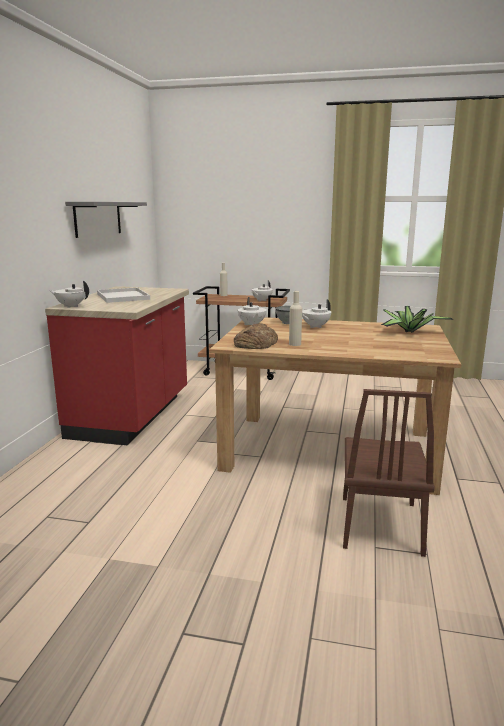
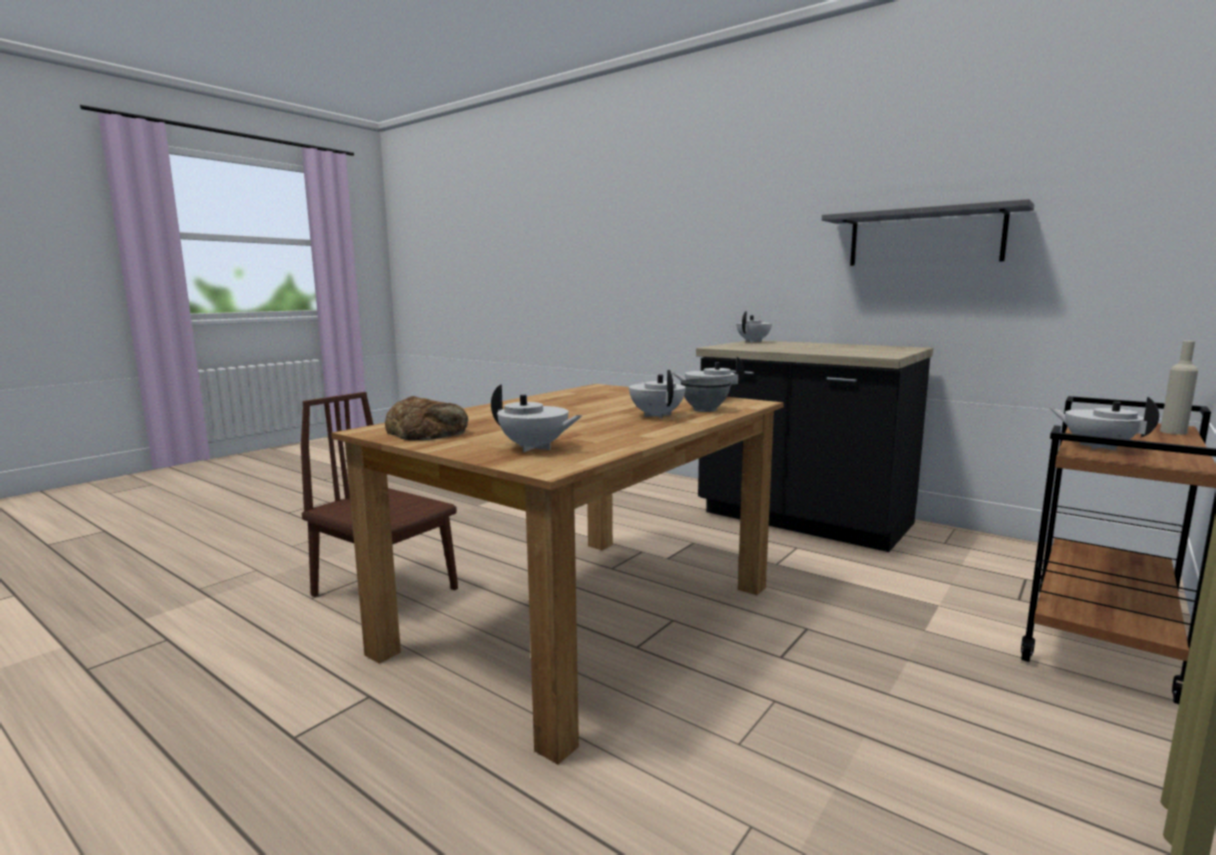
camera: 115 degrees right, 5 degrees down
red counter [45,286,189,445] -> black counter [696,341,933,552]
white tray [97,288,150,303] -> none
bread [234,324,278,349] -> bread moved to [385,396,468,440]
beige bottle [289,291,302,346] -> none
potted plant [381,306,453,333] -> white teapot [491,385,582,452]

